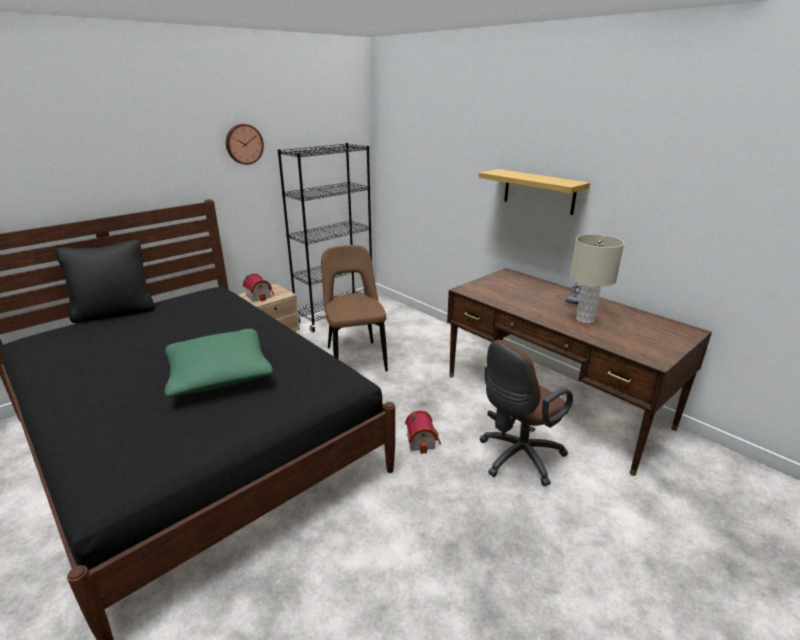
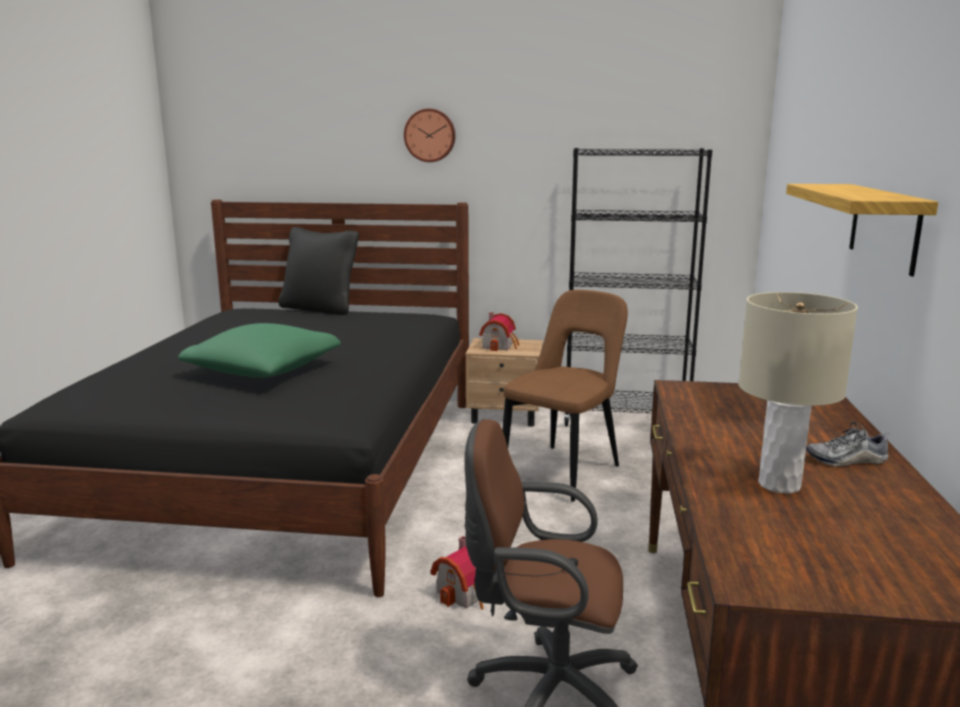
camera: 50 degrees right, 10 degrees down
wall clock [226,124,264,165] -> wall clock moved to [404,109,456,162]

